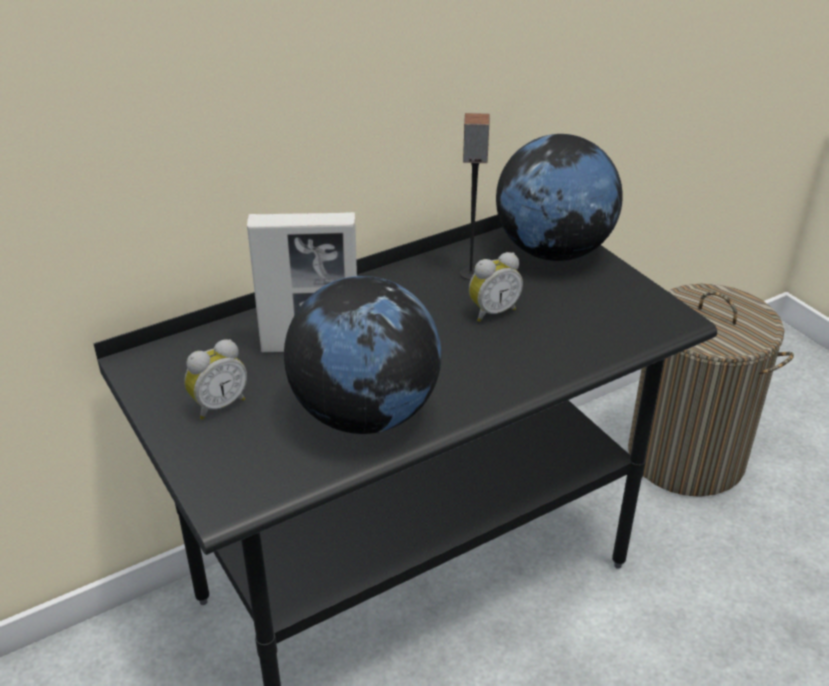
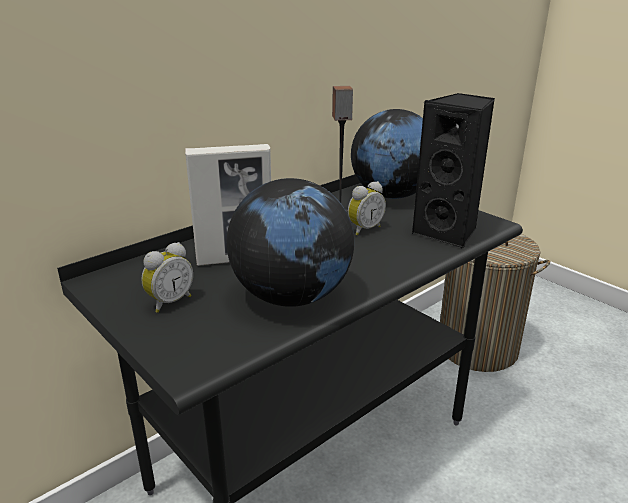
camera: 10 degrees left, 10 degrees down
none -> black speaker [412,93,495,248]

